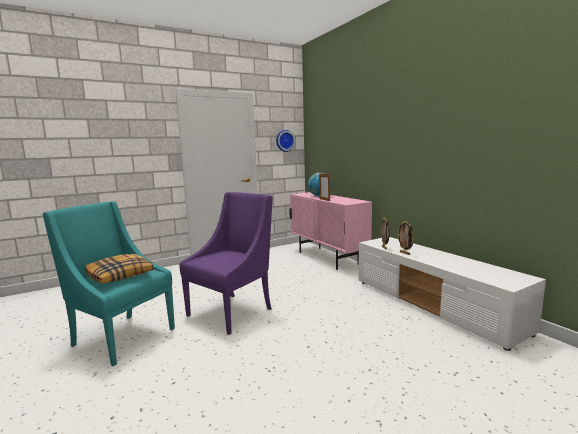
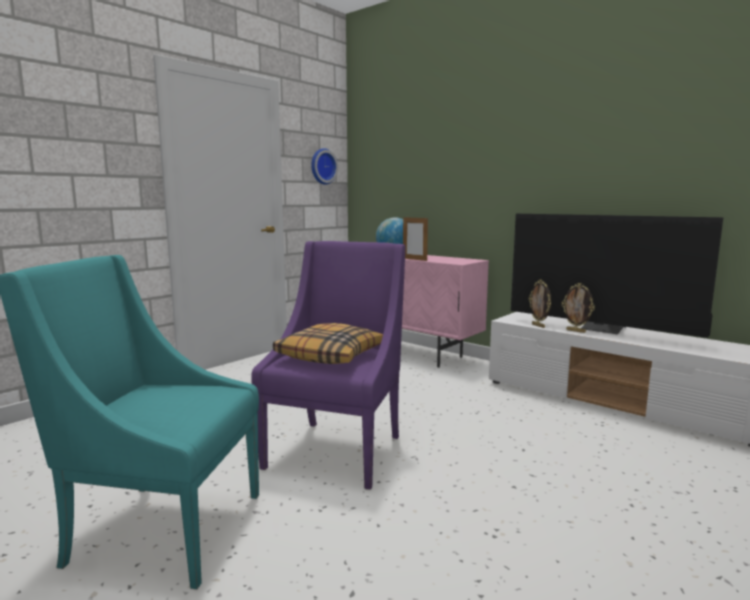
camera: 20 degrees left, 0 degrees up
pillow [85,254,153,284] -> pillow moved to [273,323,383,364]
none -> television [511,214,723,338]

